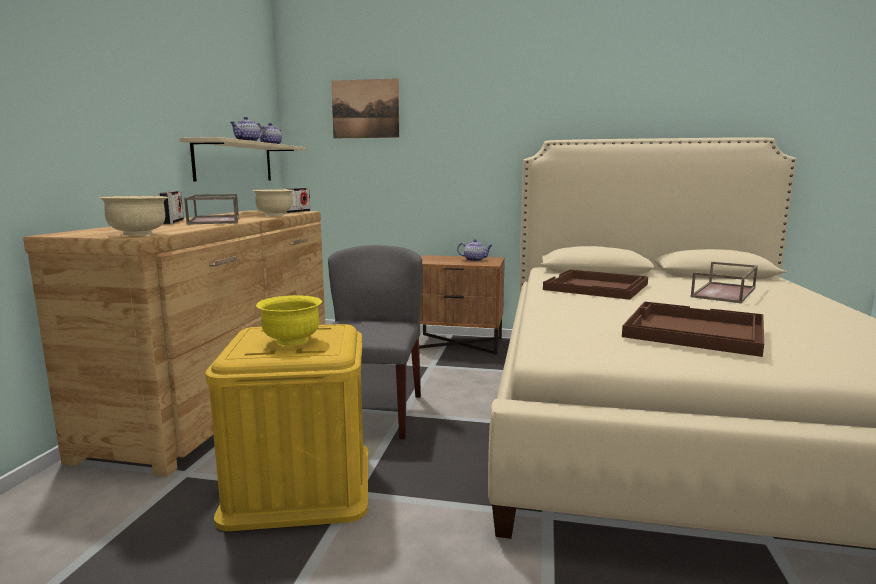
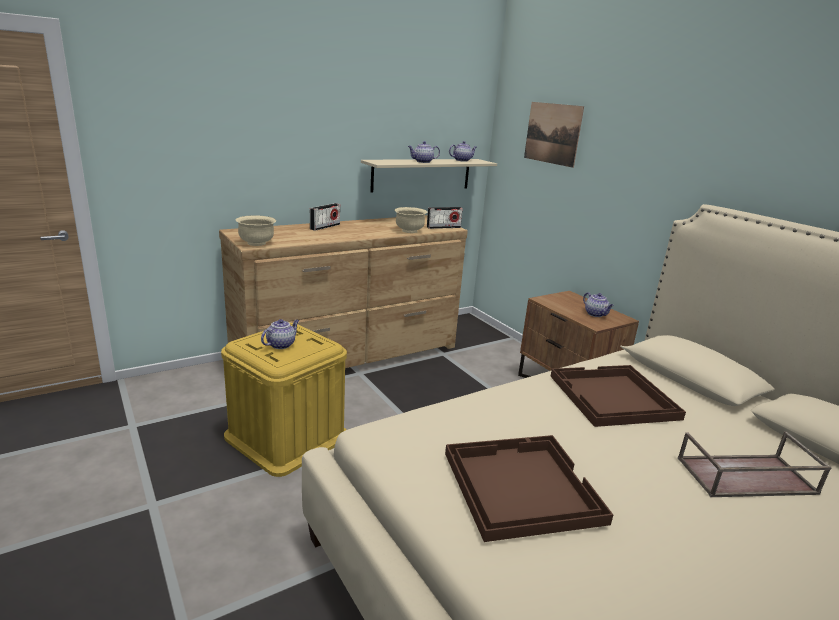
camera: 45 degrees right, 10 degrees up
brown tray [184,194,239,224] -> none
yellow bowl [256,295,322,345] -> teapot [261,319,299,349]
grey chair [328,245,422,439] -> none

